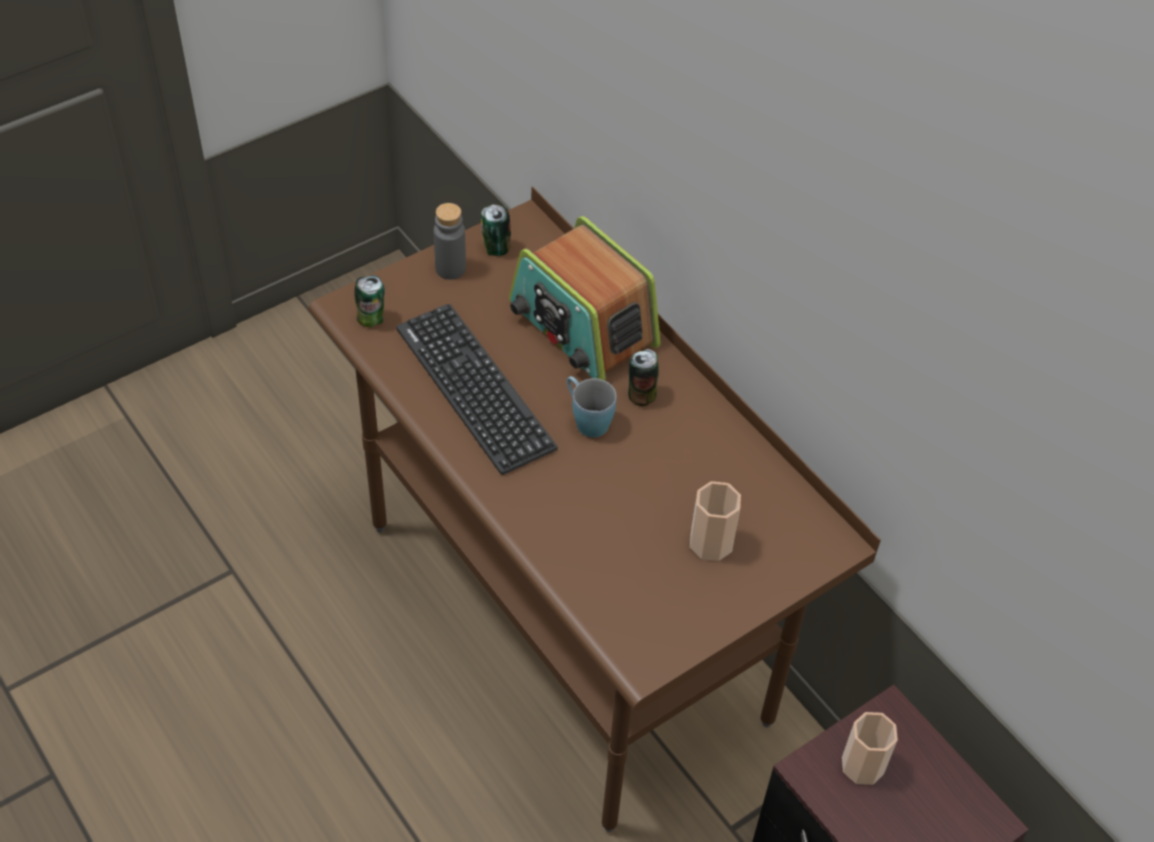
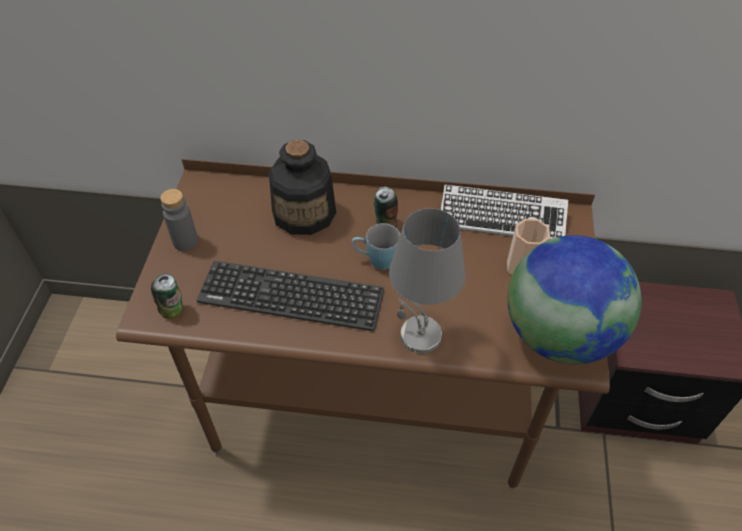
camera: 45 degrees left, 0 degrees up
can [481,204,511,256] -> none
radio [509,216,661,381] -> bottle [269,140,336,235]
cup [842,712,898,785] -> none
none -> grey table lamp [389,208,466,354]
none -> keyboard [441,184,568,240]
none -> globe [508,235,642,364]

